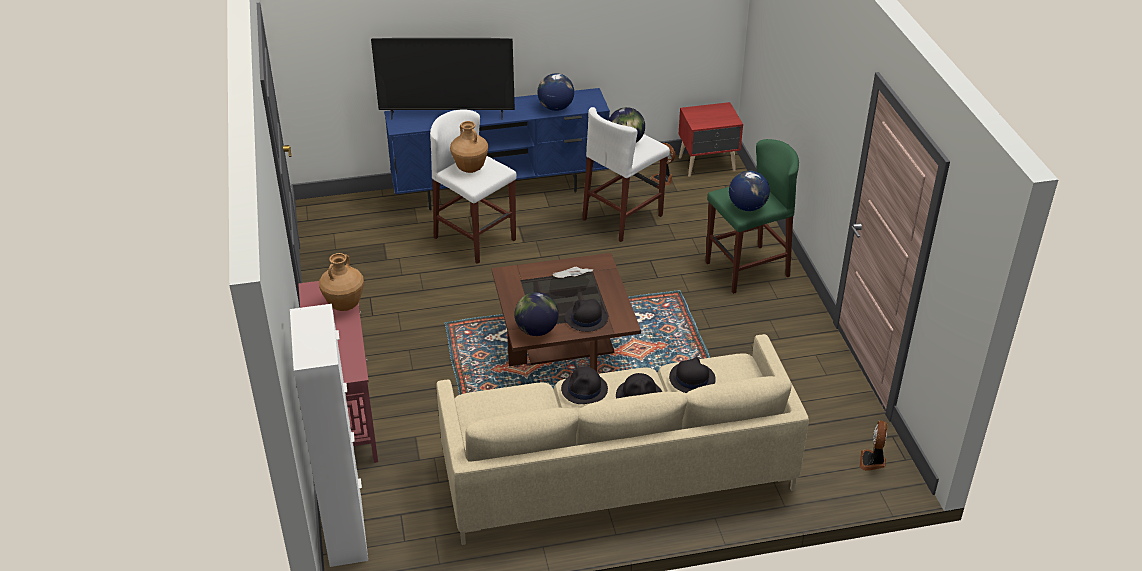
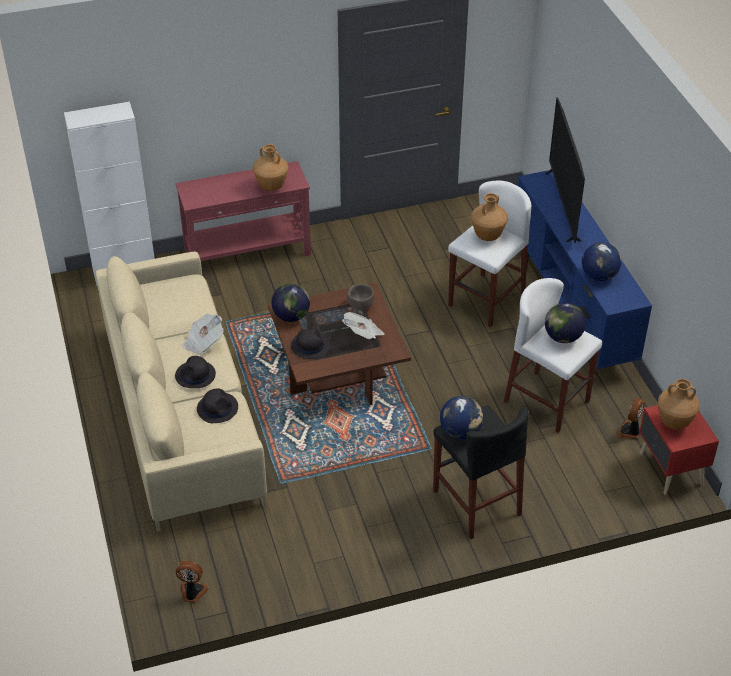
camera: 85 degrees right, 5 degrees up
black hat [561,367,608,404] -> newspaper [182,314,224,355]
green stool [705,139,799,294] -> black stool [433,405,529,539]
none -> brown bowl [347,284,374,310]
none -> brown vase [658,379,700,430]

